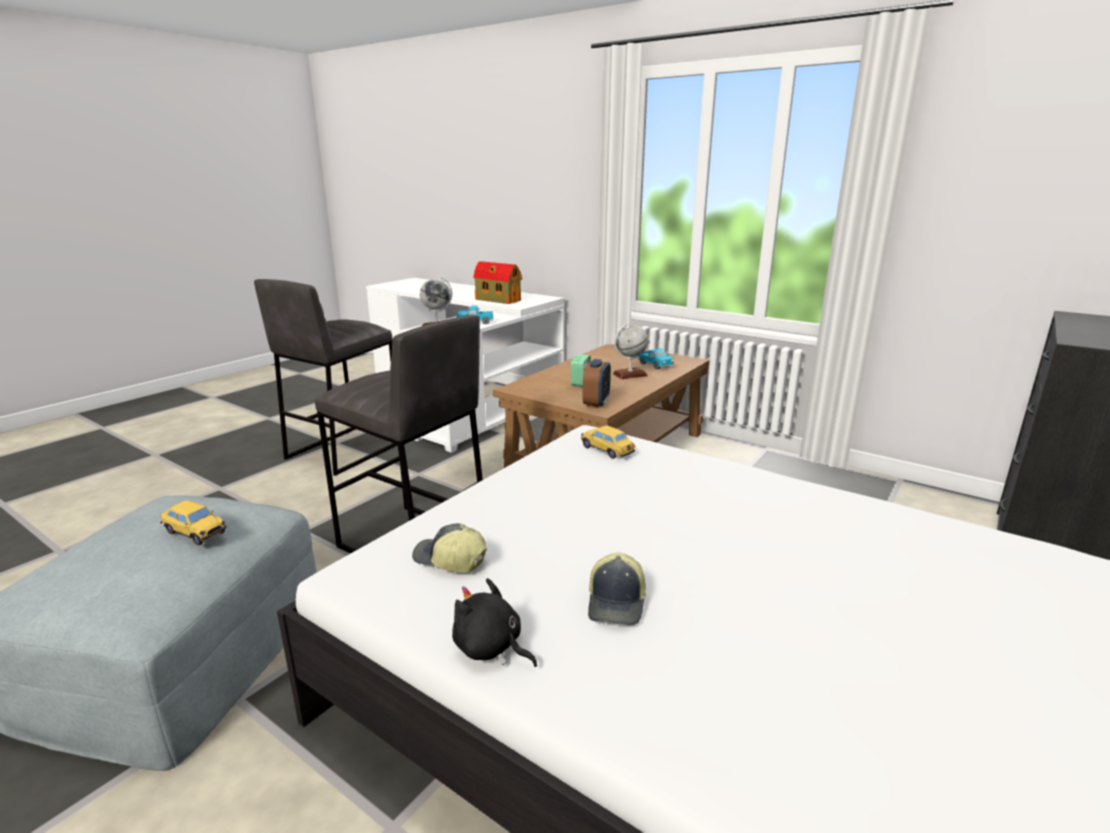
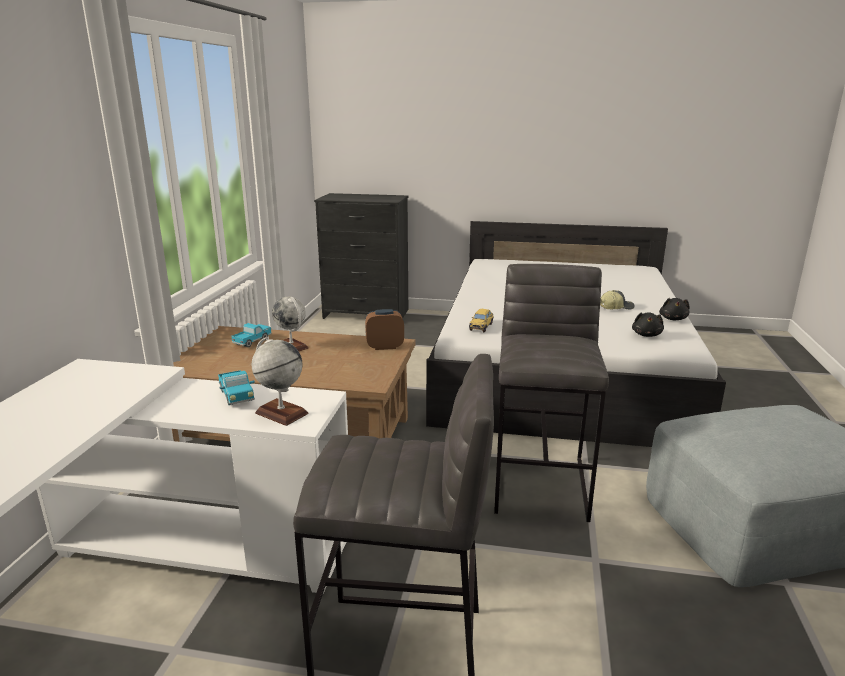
camera: 115 degrees left, 0 degrees up
toy car [160,500,227,545] -> none
cap [412,523,487,573] -> black plush toy [632,312,664,337]
toy house [473,261,522,304] -> none
alarm clock [571,355,591,387] -> none

